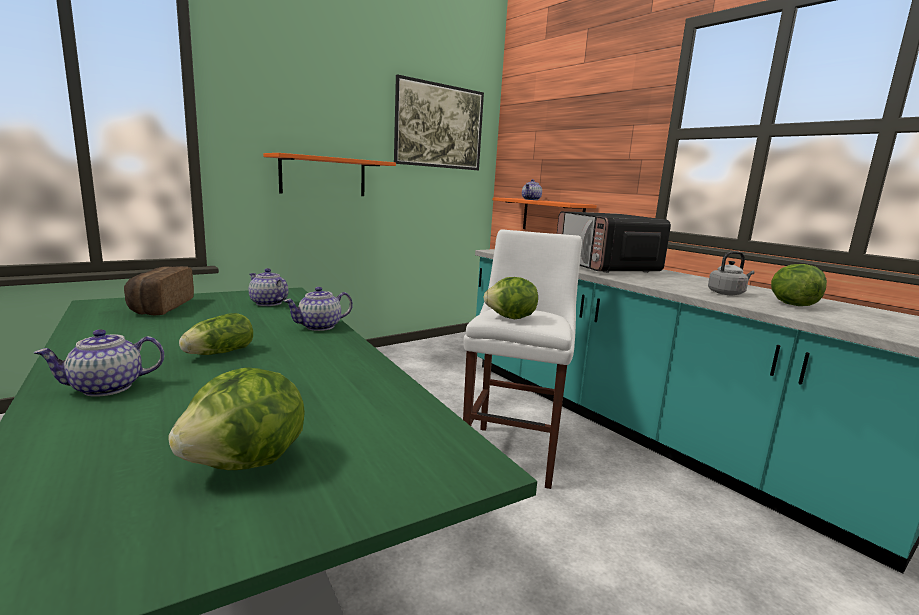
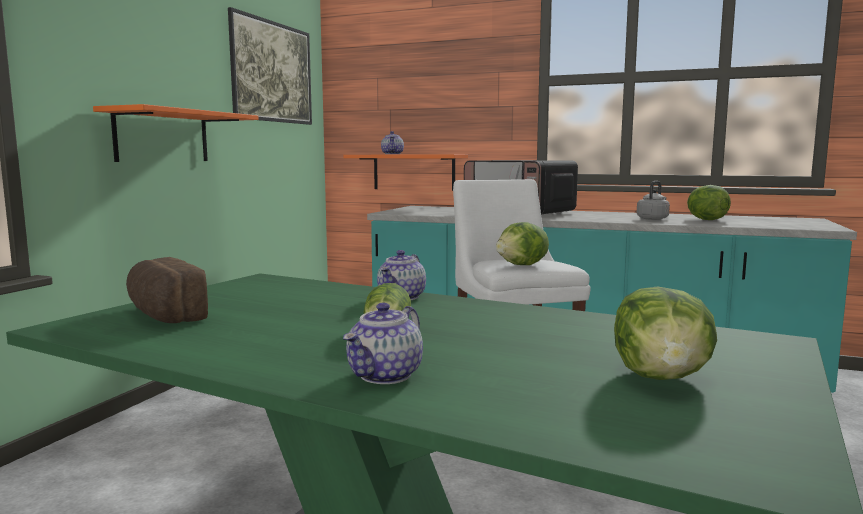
camera: 30 degrees left, 5 degrees down
teapot [249,268,288,306] -> none

